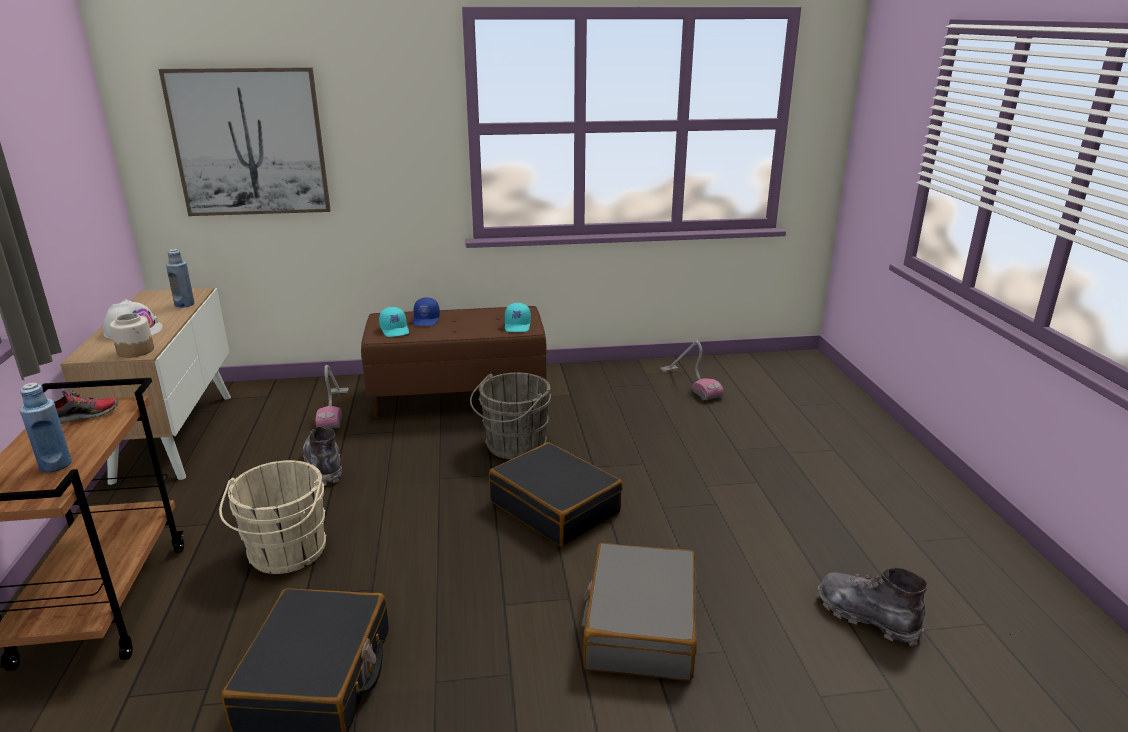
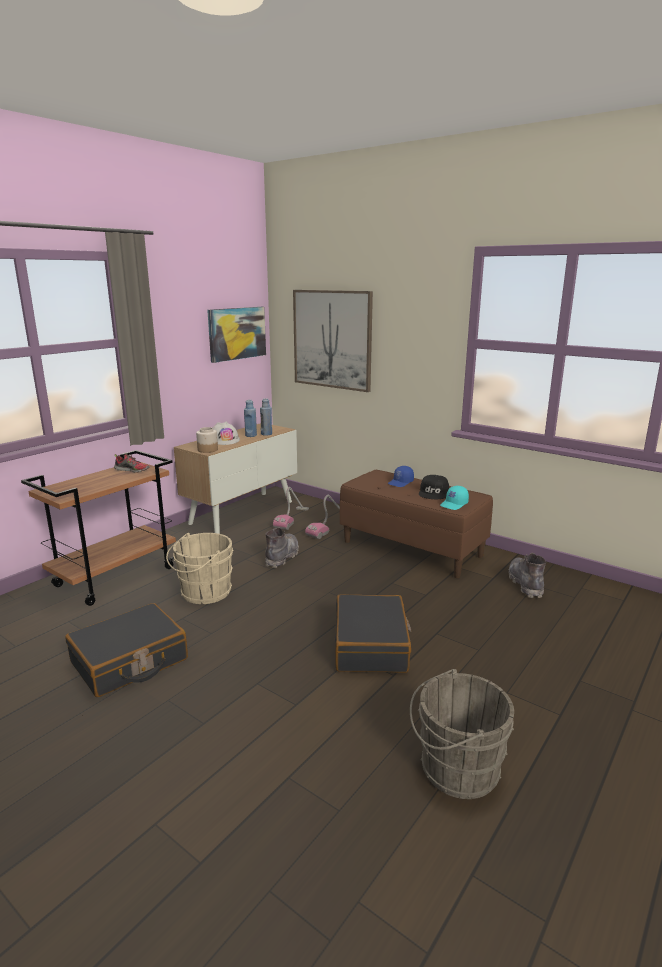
camera: 45 degrees right, 5 degrees down
blue bottle [19,383,72,472] -> blue bottle moved to [244,400,257,437]
turquoise cap [379,307,409,337] -> none
grey bucket [470,372,551,459] -> grey bucket moved to [410,669,514,799]
grey suitcase [582,543,697,681] -> none
vacuum cleaner [660,341,724,400] -> vacuum cleaner moved to [273,487,309,530]
grey boot [817,567,928,646] -> grey boot moved to [509,553,546,598]
none -> picture [207,307,266,363]
none -> black cap [419,475,449,499]

